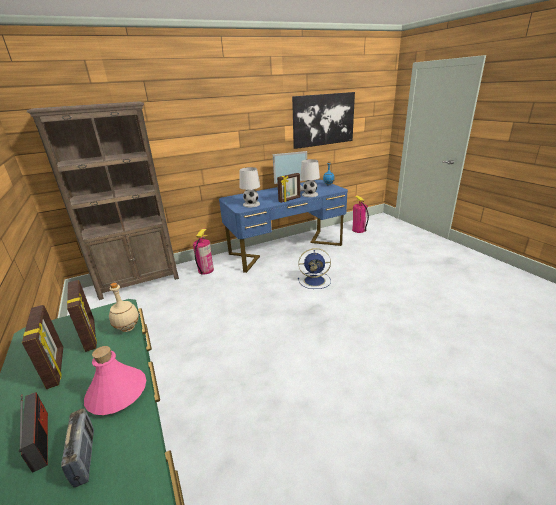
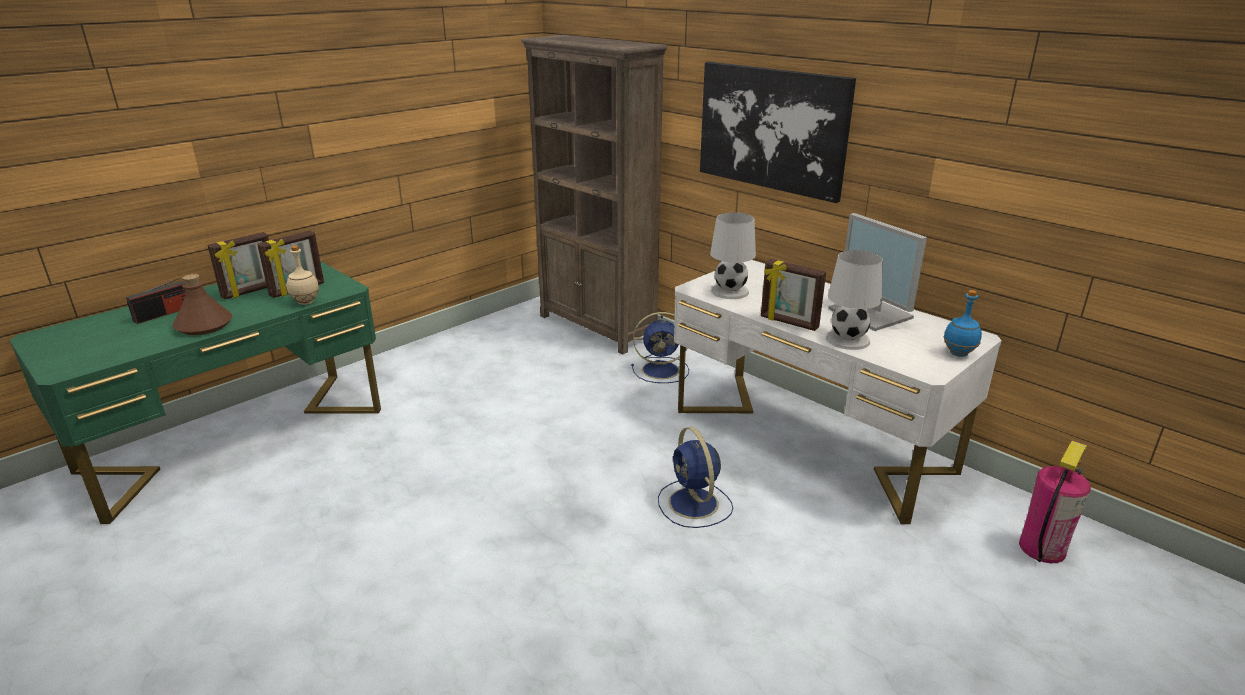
camera: 70 degrees right, 0 degrees up
radio [61,409,94,488] -> none
pink bottle [84,346,146,415] -> brown bottle [172,274,233,335]
fire extinguisher [193,229,214,275] -> blue fan [631,312,689,383]
blue desk [219,180,348,273] -> white desk [674,260,1002,524]
picture [292,92,355,149] -> picture moved to [700,62,856,203]

